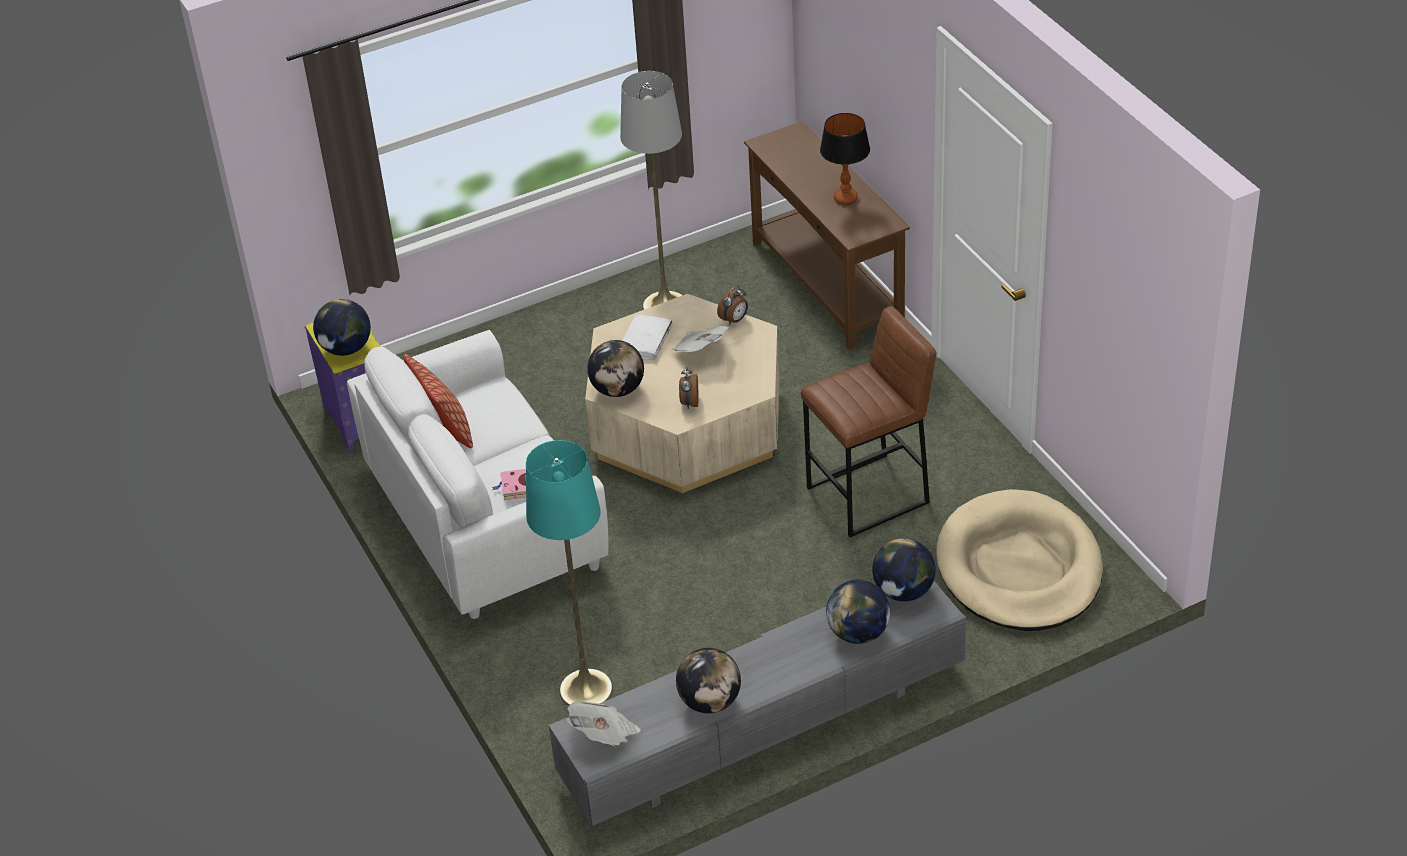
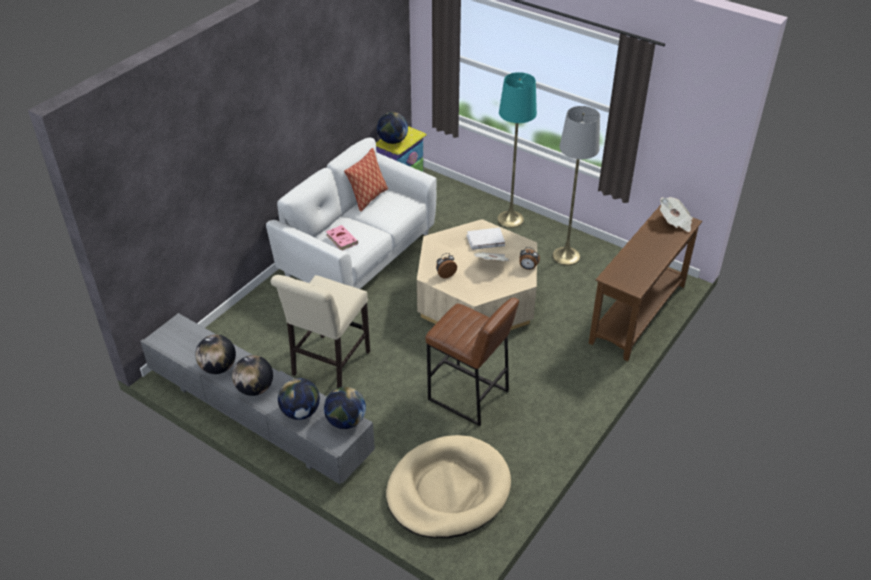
camera: 60 degrees right, 0 degrees up
turquoise floor lamp [526,440,613,706] -> turquoise floor lamp moved to [497,72,537,228]
newspaper [566,701,641,746] -> newspaper moved to [660,197,693,232]
globe [587,340,644,397] -> globe moved to [232,355,273,396]
table lamp [820,113,870,205] -> none
none -> beige stool [271,275,370,388]

